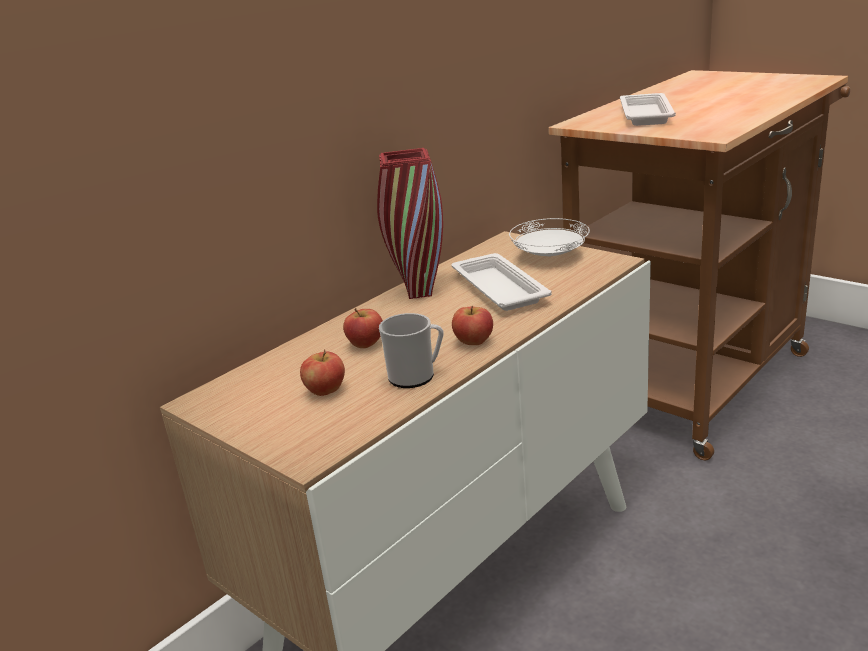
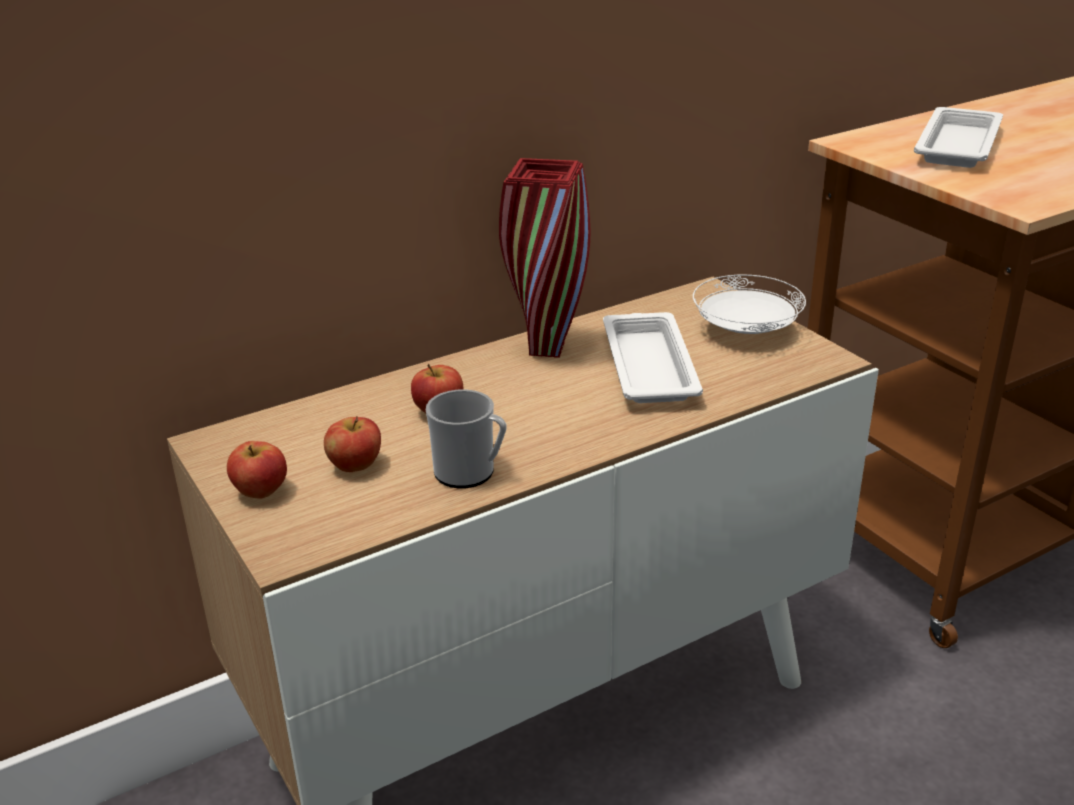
camera: 15 degrees right, 5 degrees up
apple [452,306,493,345] -> apple moved to [227,441,287,499]

